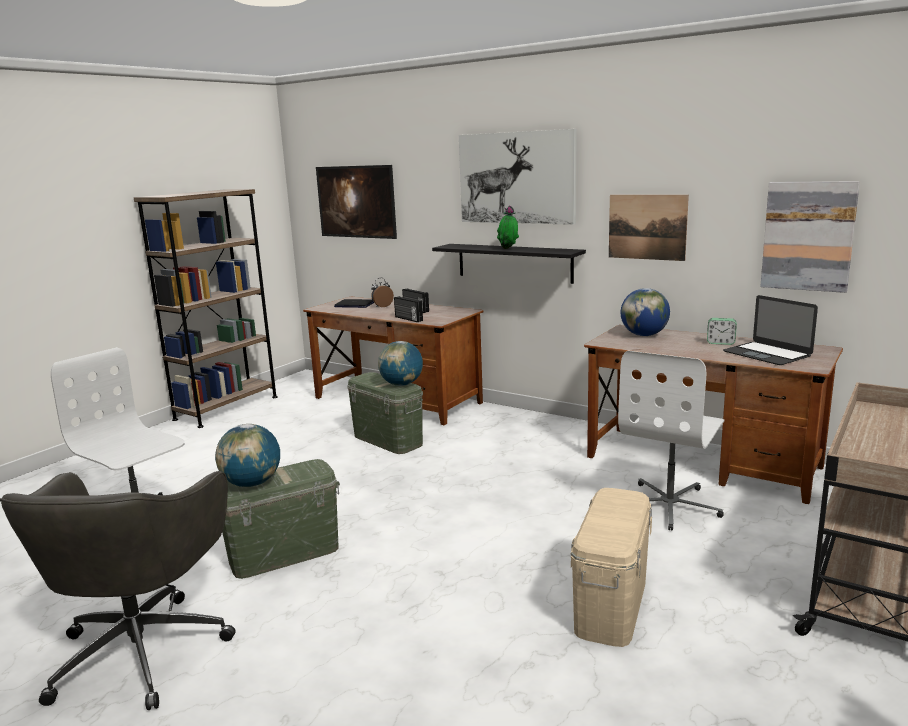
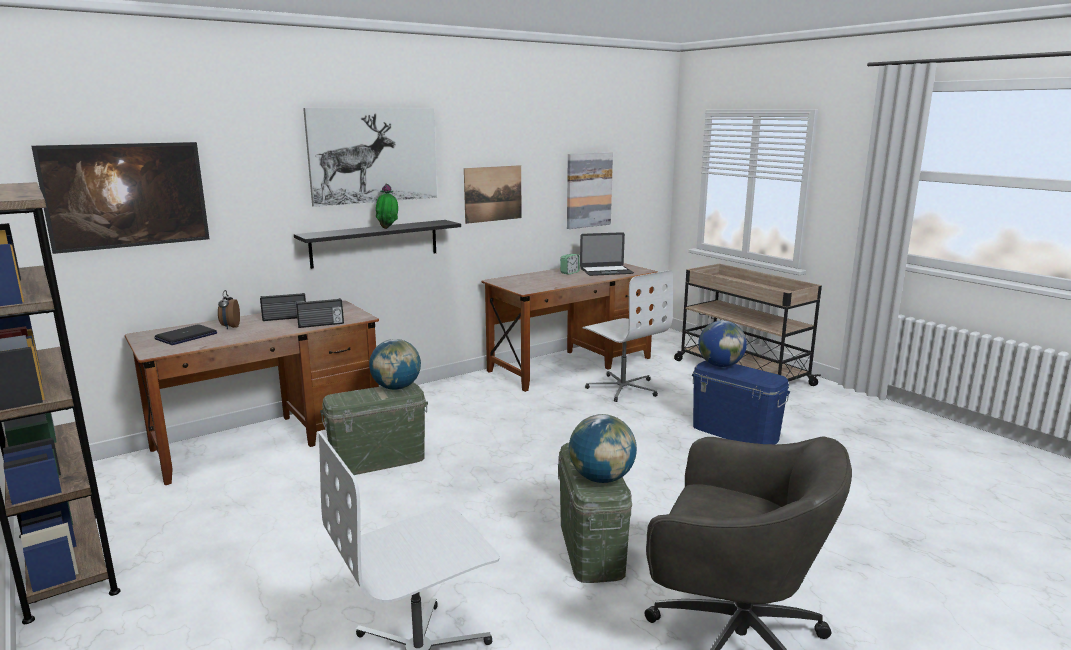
camera: 70 degrees left, 0 degrees up
beige storage box [570,488,652,647] -> blue storage box [692,360,790,444]
globe [621,288,670,336] -> globe moved to [698,320,747,367]

